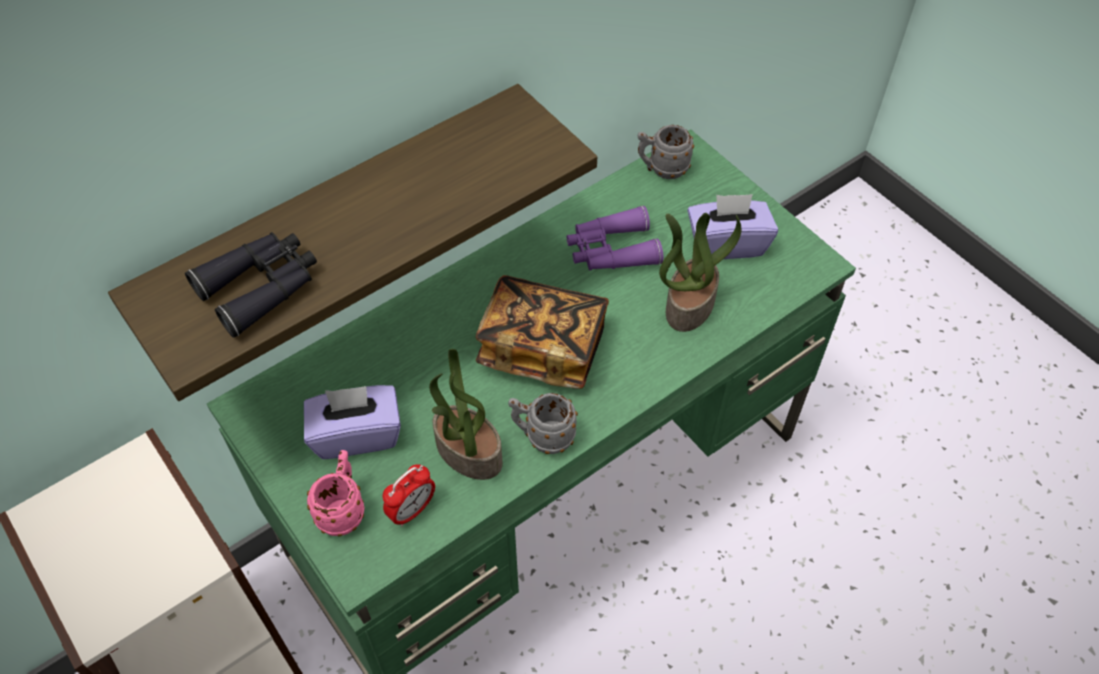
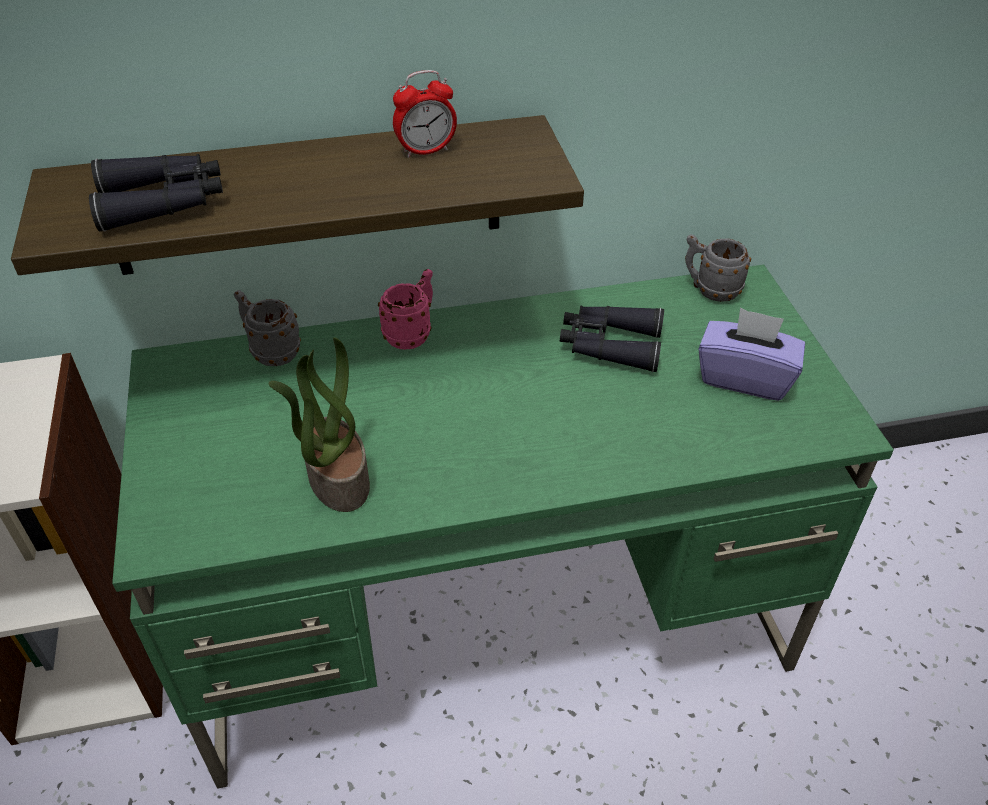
camera: 25 degrees right, 10 degrees down
purple tissue box [304,385,401,459] -> none
pink mug [307,450,364,536] -> pink mug moved to [378,269,433,349]
alarm clock [383,464,435,526] -> alarm clock moved to [393,70,457,158]
book [476,275,609,389] -> none
grey mug [508,393,578,454] -> grey mug moved to [234,290,301,366]
purple binoculars [567,206,663,270] -> black binoculars [560,306,664,372]
potted plant [659,213,741,332] -> none

